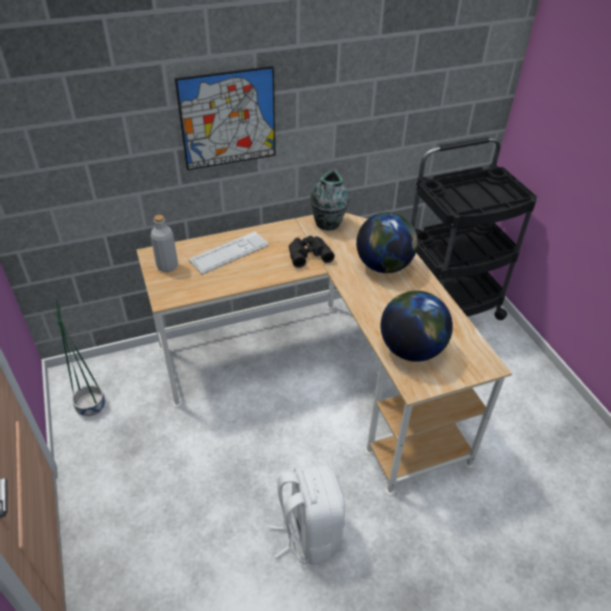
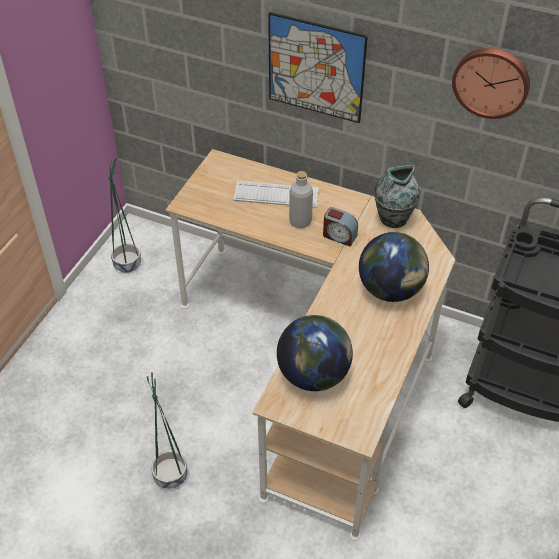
camera: 45 degrees right, 5 degrees up
grey bottle [150,215,178,272] -> grey bottle moved to [289,171,313,228]
white backpack [268,464,345,565] -> green planter [147,372,188,489]
black binoculars [289,236,335,268] -> alarm clock [323,207,358,247]
none -> wall clock [452,48,530,119]

